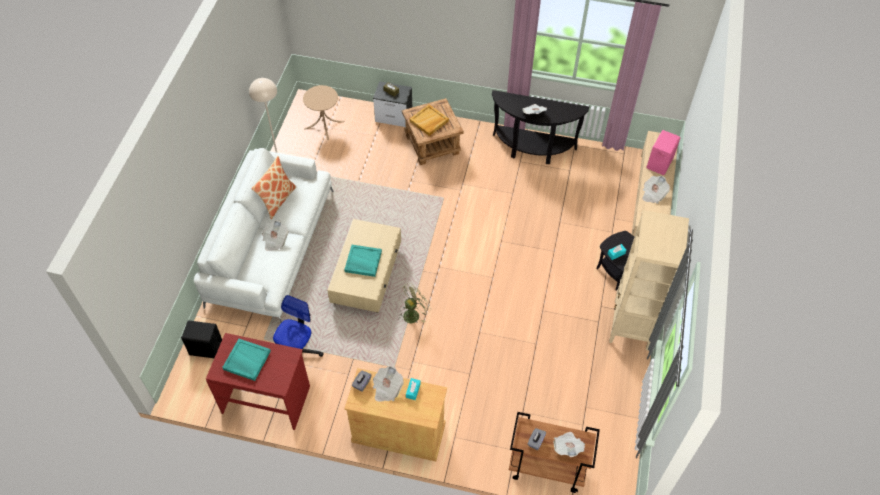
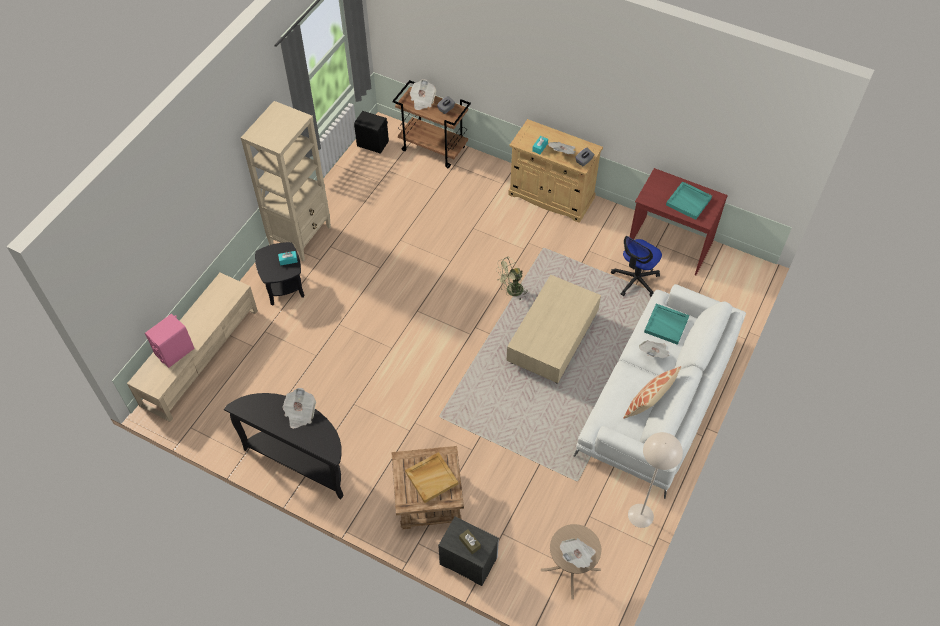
camera: 165 degrees left, 0 degrees up
black speaker [181,320,222,358] -> black speaker moved to [354,111,389,154]
turquoise tray [344,245,382,277] -> turquoise tray moved to [644,304,689,345]
newspaper [642,176,670,204] -> newspaper moved to [560,538,596,568]

